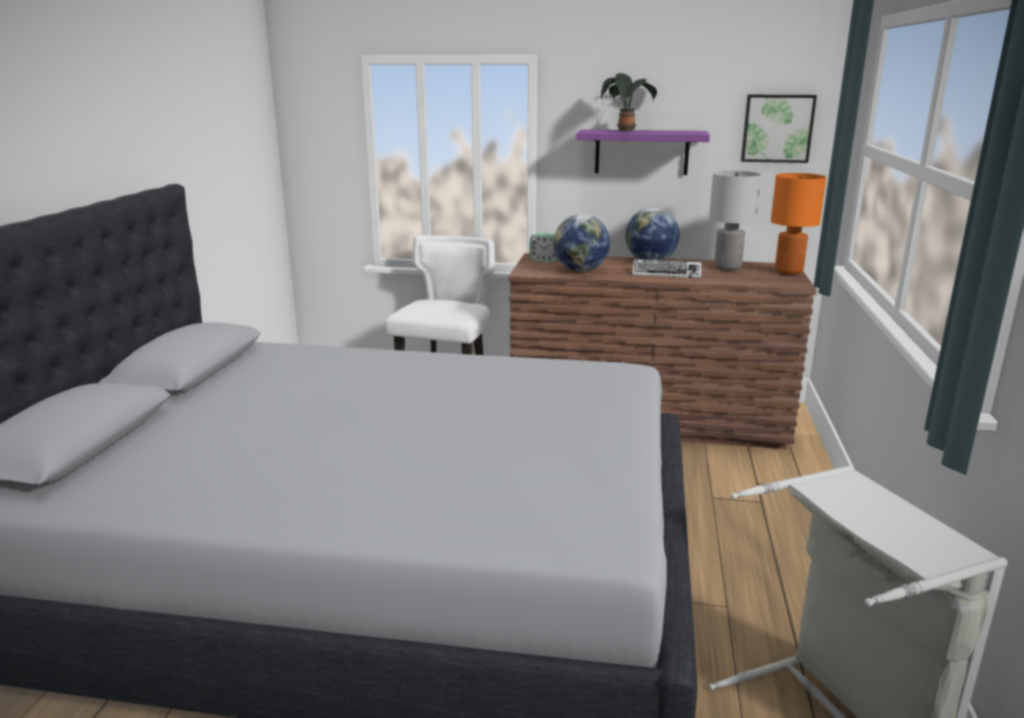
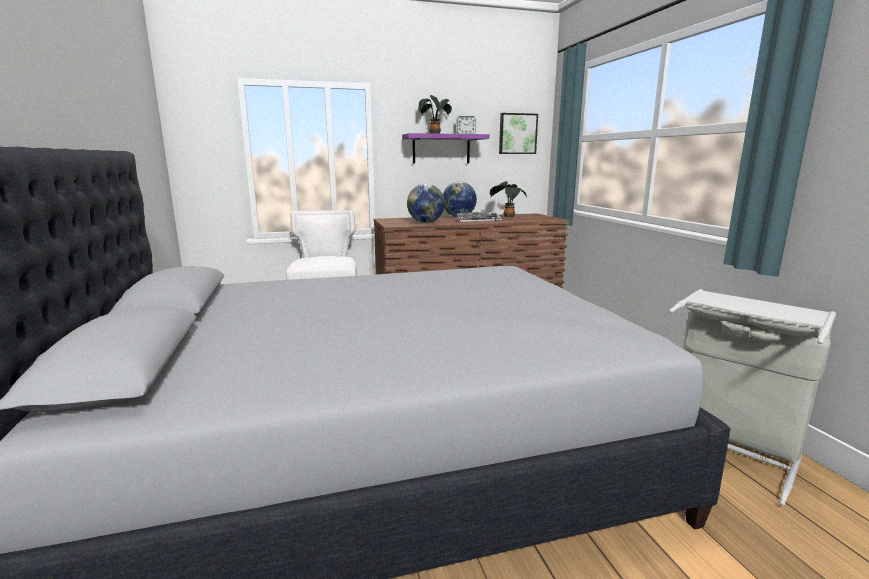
camera: 25 degrees left, 5 degrees down
alarm clock [530,233,558,263] -> alarm clock moved to [456,116,476,134]
grey table lamp [709,171,761,270] -> potted plant [490,181,527,218]
orange table lamp [771,173,826,275] -> none

